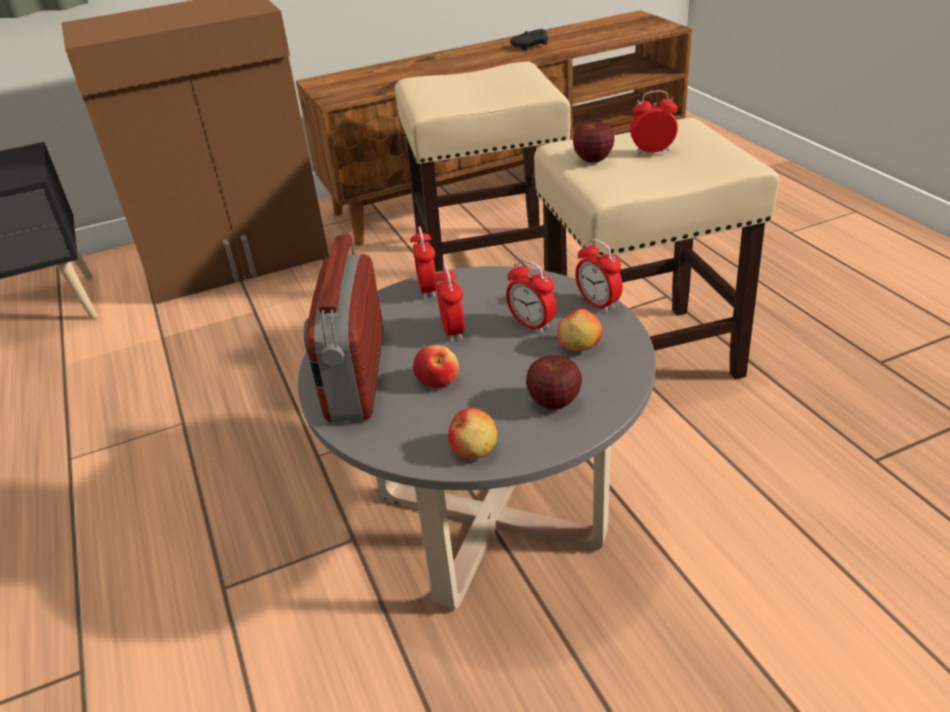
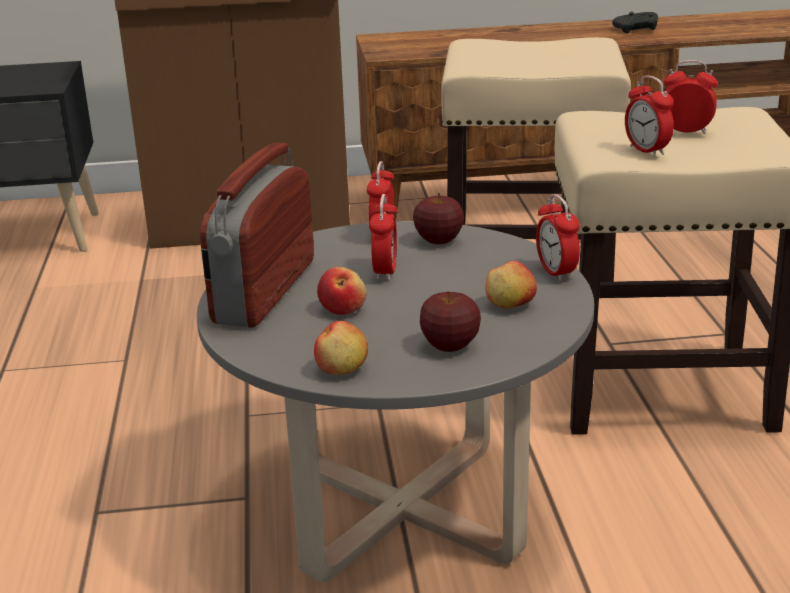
camera: 15 degrees right, 10 degrees down
alarm clock [506,259,556,333] -> alarm clock moved to [625,75,674,157]
apple [573,119,614,163] -> apple moved to [413,193,464,244]

